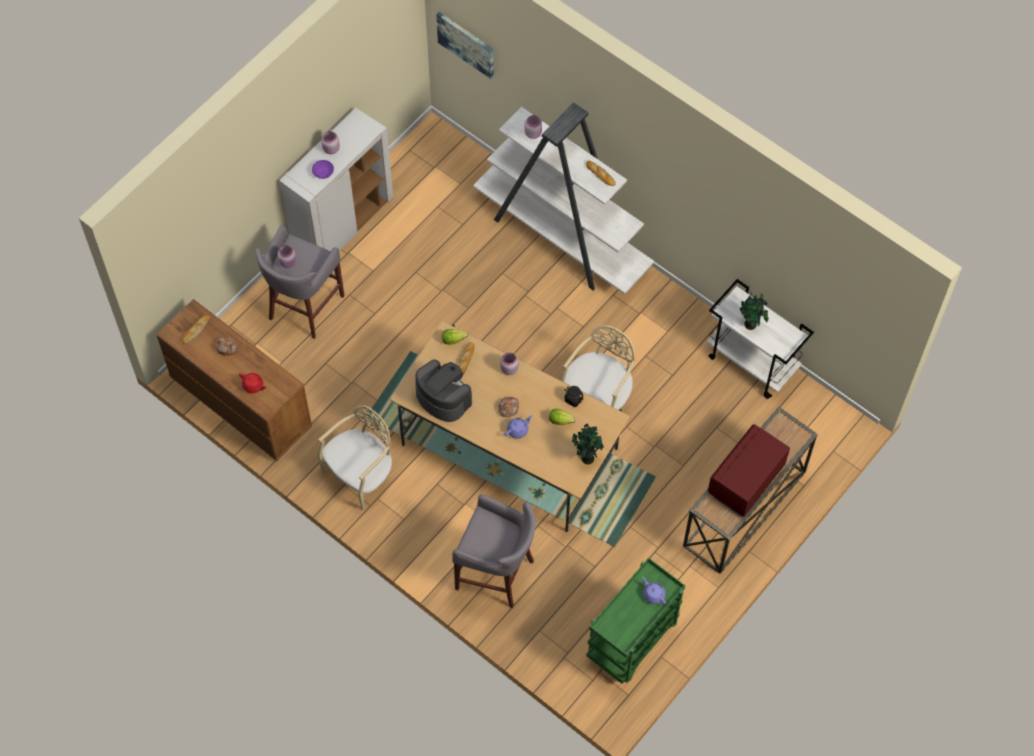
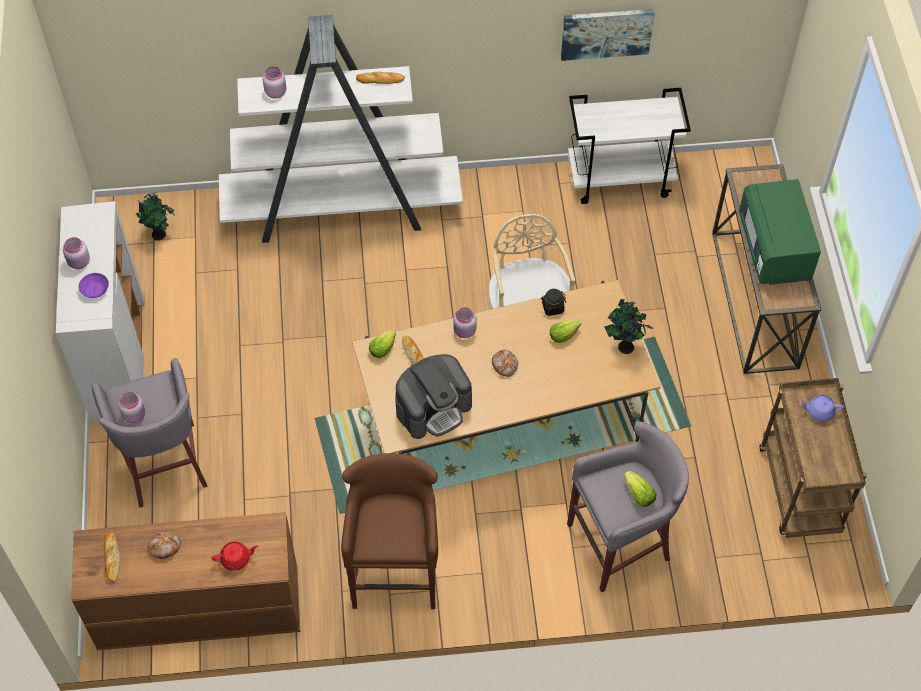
camera: 45 degrees left, 5 degrees down
beige chair [318,405,392,510] -> brown stool [341,453,438,609]
coffee machine [415,359,472,422] -> coffee machine turned 150 degrees clockwise [395,354,472,439]
picture [436,12,493,79] -> picture moved to [561,9,655,61]
purple teapot [504,415,533,439] -> none
green cart [586,558,685,684] -> brown cart [759,378,866,538]
red microwave [708,425,790,518] -> green microwave [739,179,821,285]
potted plant [739,293,769,330] -> potted plant moved to [136,193,174,240]
none -> lettuce [624,471,656,507]

